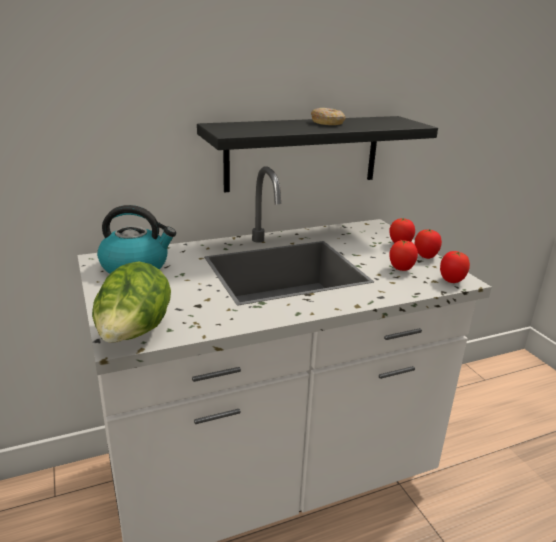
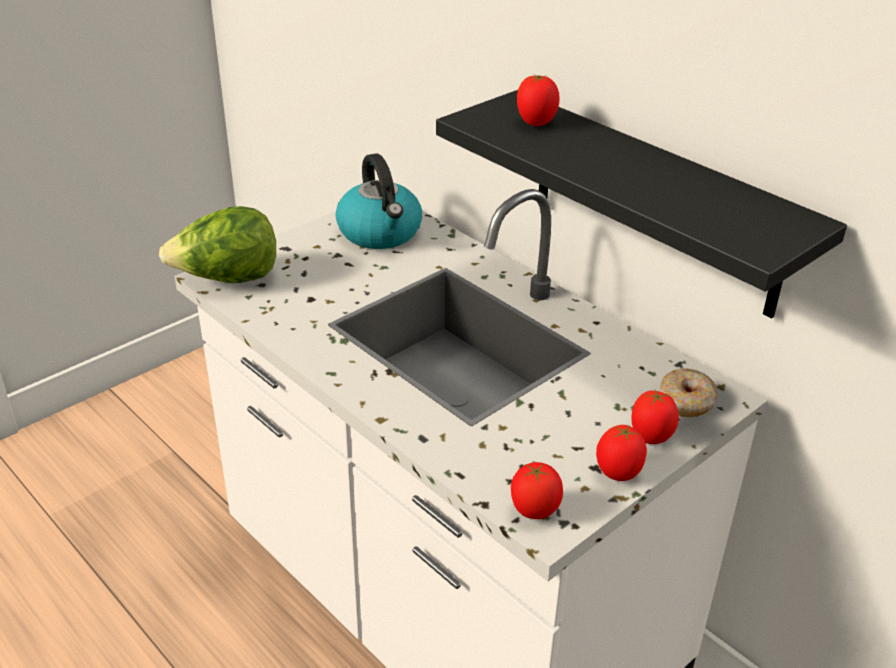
camera: 70 degrees right, 10 degrees up
donut [311,108,346,125] -> donut moved to [660,369,717,417]
tomato [389,240,418,271] -> tomato moved to [517,74,560,126]

